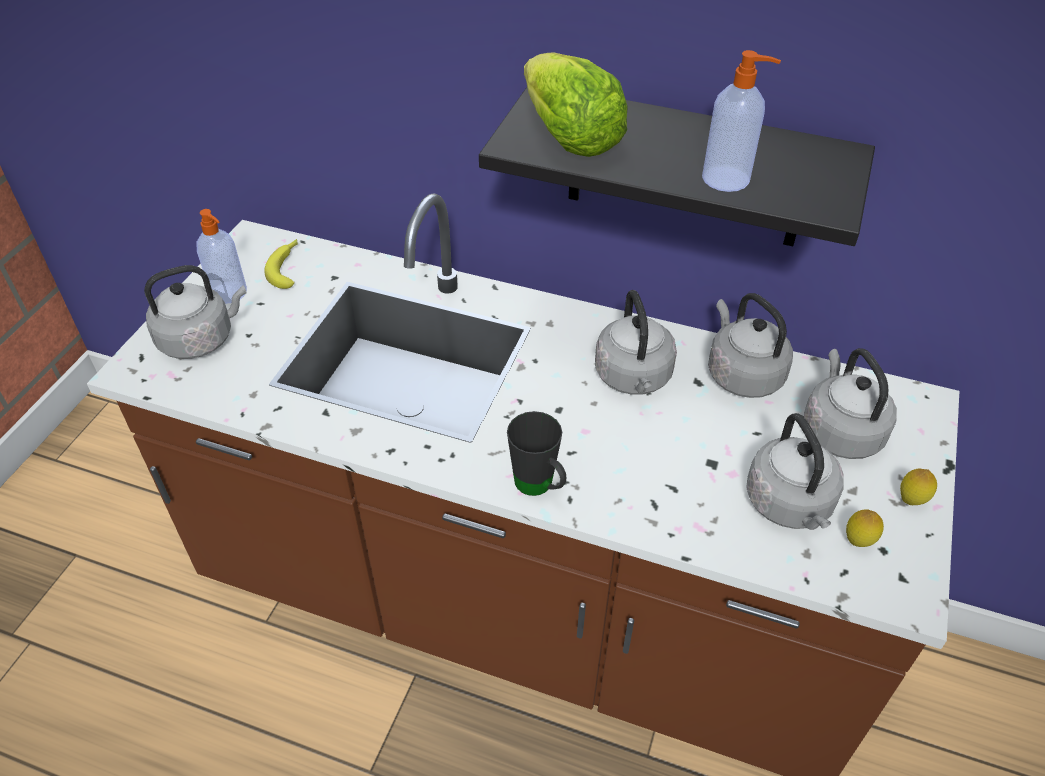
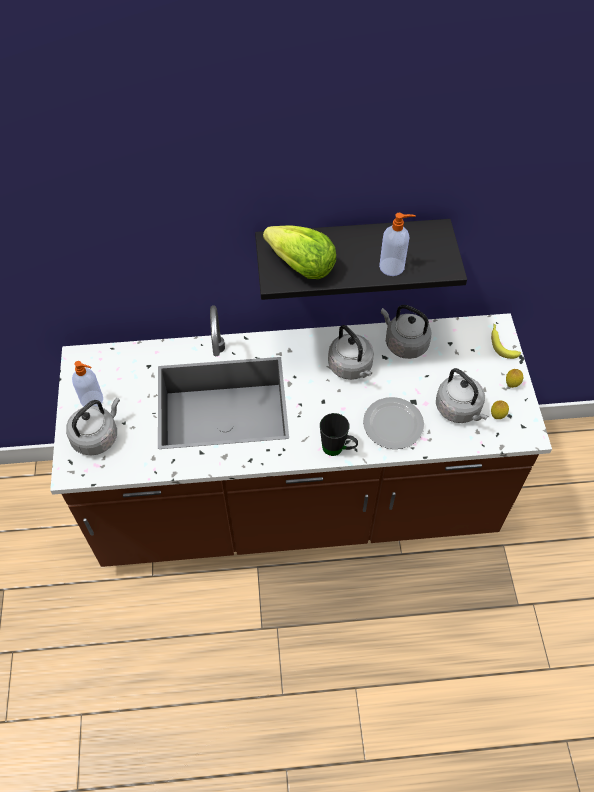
camera: 25 degrees left, 10 degrees up
banana [264,239,298,289] -> banana moved to [491,324,521,359]
grey kettle [804,348,897,459] -> none
none -> plate [363,397,424,449]

